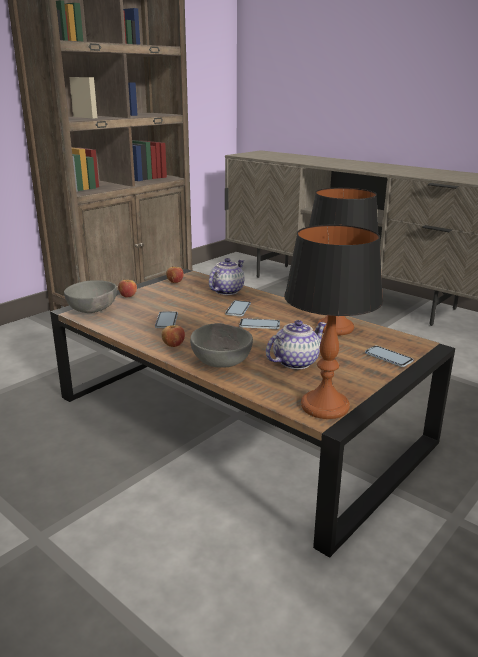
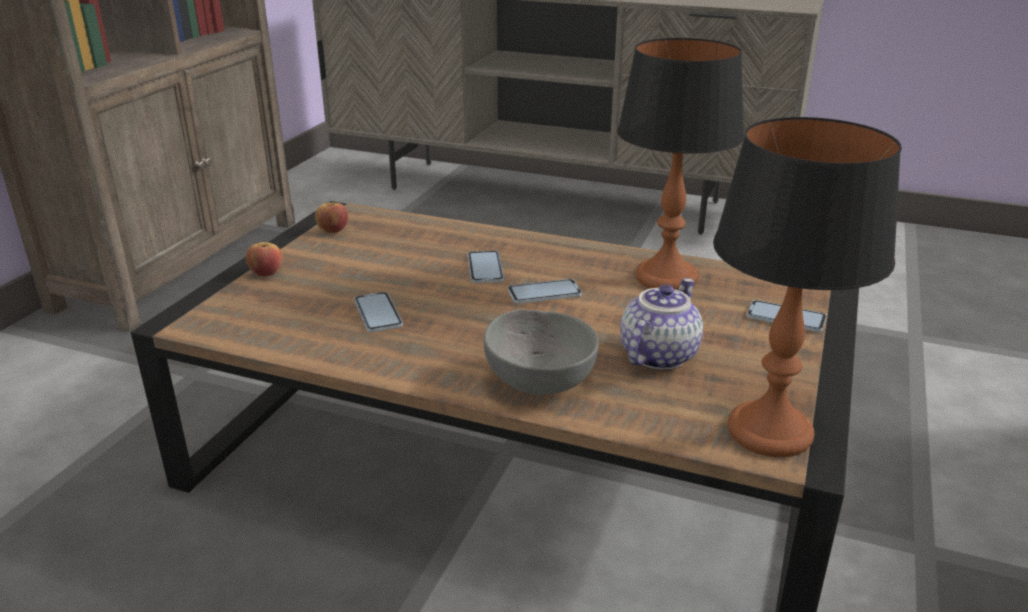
camera: 20 degrees left, 5 degrees up
grey bowl [64,280,117,313] -> none
apple [161,325,185,347] -> none
teapot [209,258,244,295] -> none

